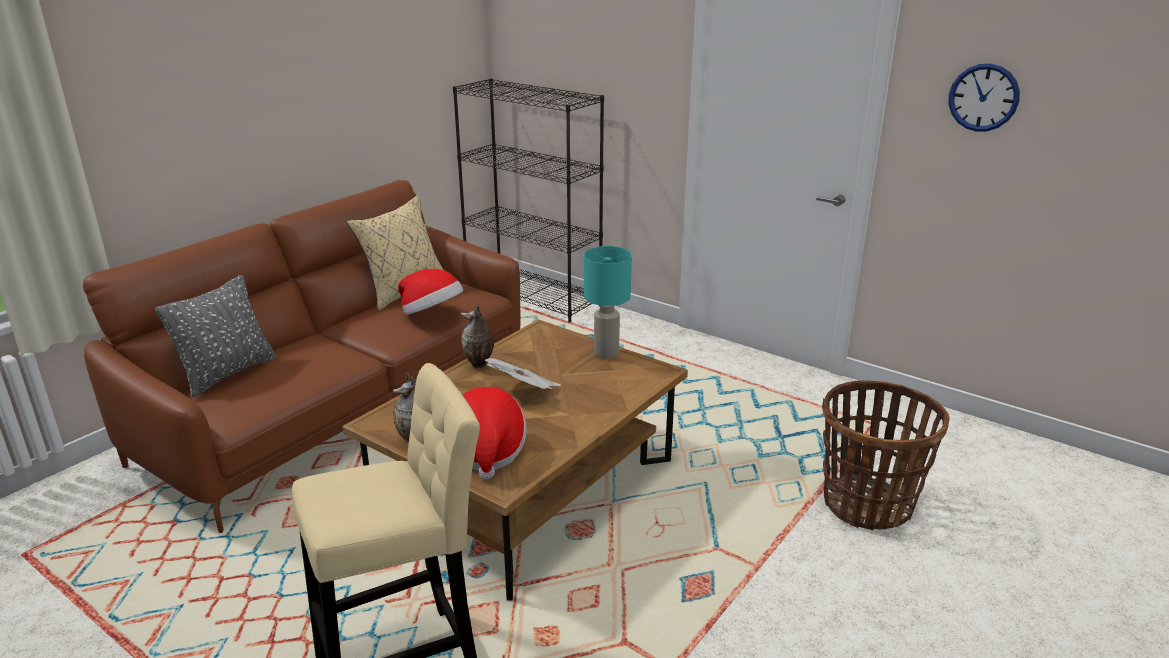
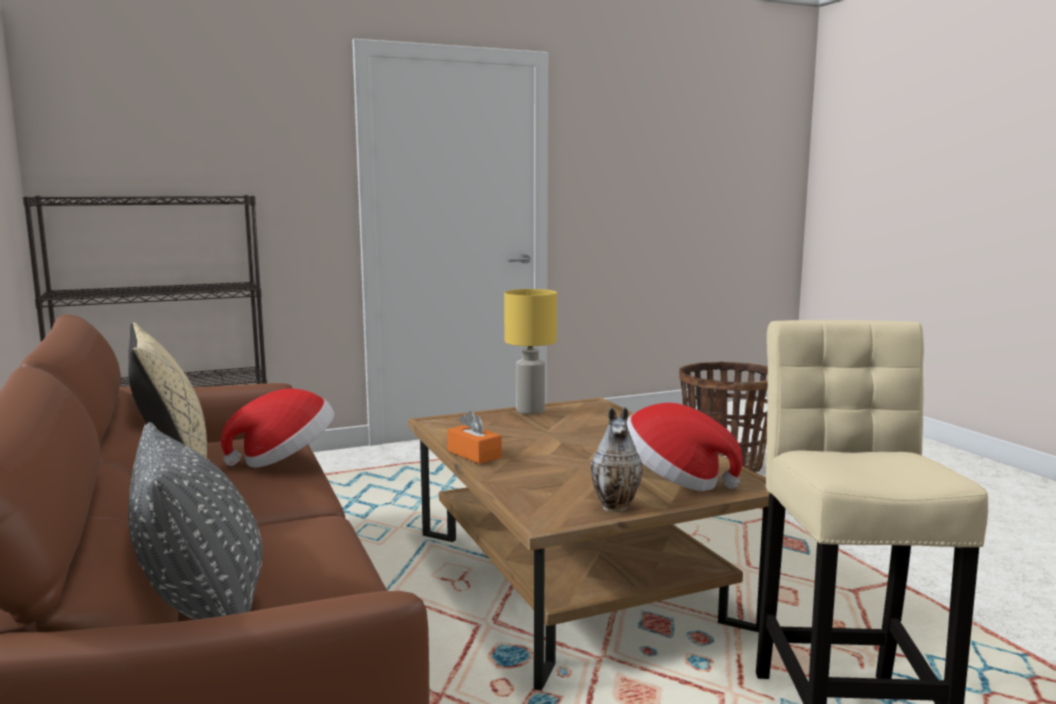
camera: 60 degrees left, 15 degrees down
vase [461,303,494,368] -> orange tissue box [447,411,502,464]
newspaper [485,358,561,389] -> none
turquoise table lamp [584,246,632,359] -> yellow table lamp [504,289,557,414]
wall clock [948,64,1020,132] -> none

